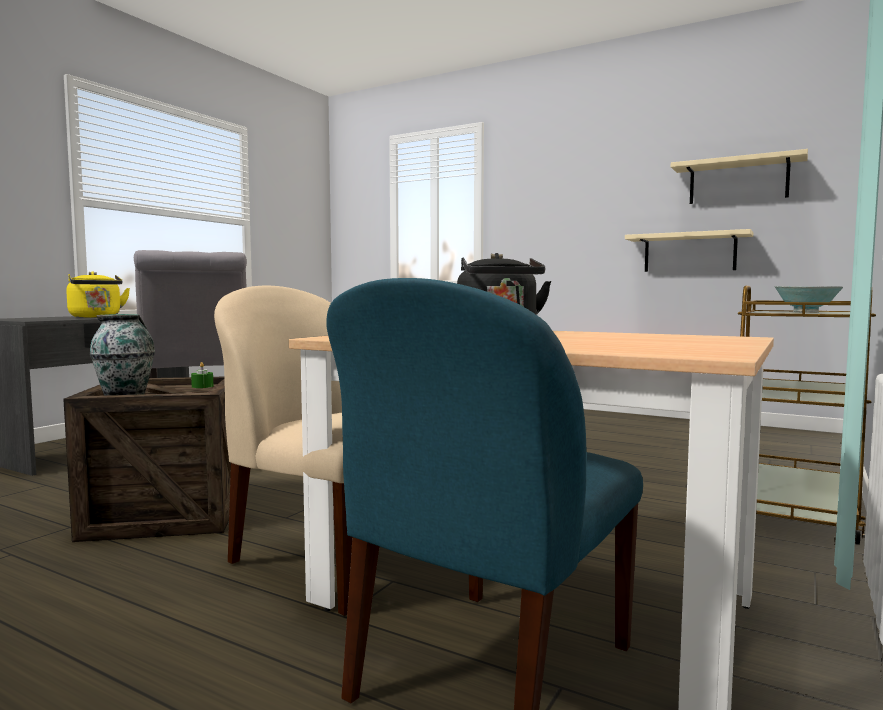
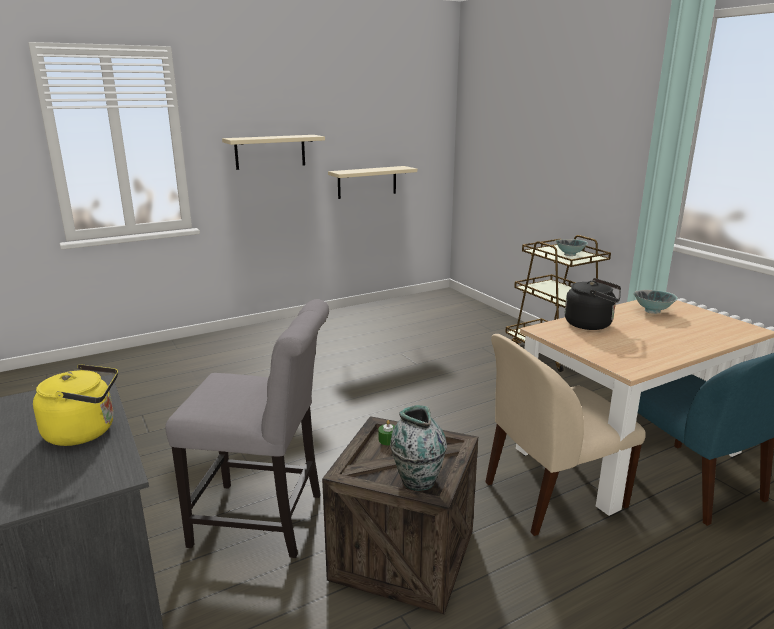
camera: 60 degrees left, 15 degrees up
beige shelf [671,149,808,204] -> beige shelf moved to [222,135,325,170]
none -> bowl [633,290,678,314]

